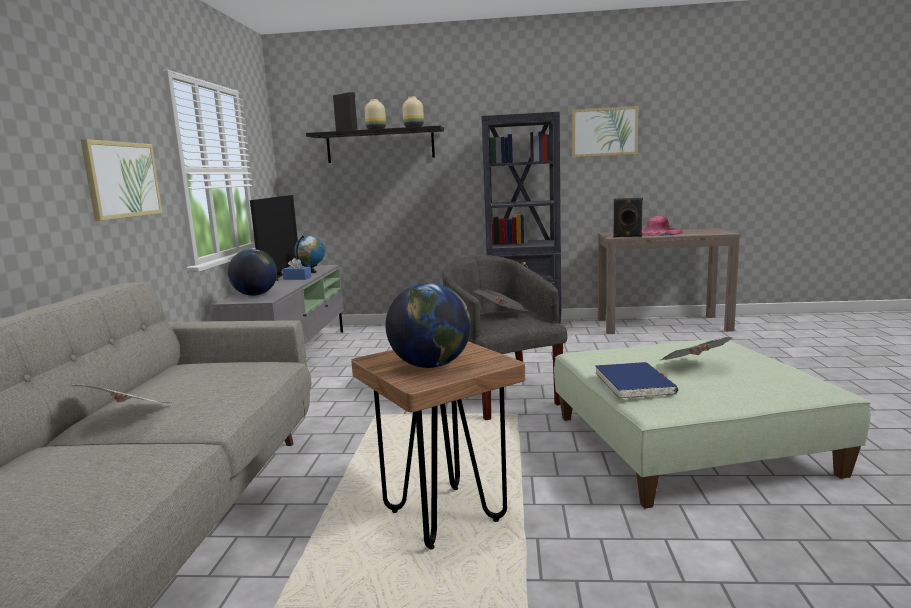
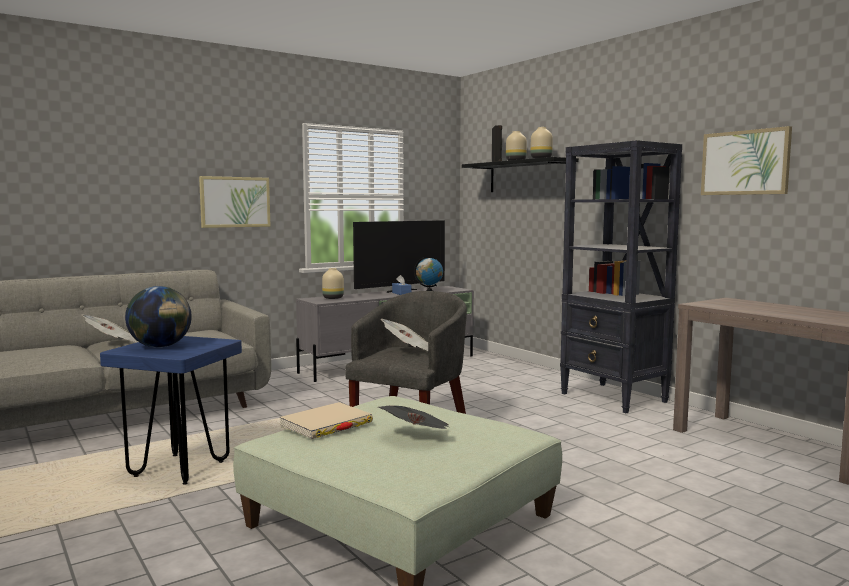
camera: 50 degrees right, 5 degrees down
globe [228,249,277,296] -> beige vase [322,268,344,299]
brown stool [351,341,525,549] -> blue stool [100,336,242,485]
blue book [595,362,678,400] -> beige book [279,402,373,439]
black speaker [613,198,643,237] -> none
pink hat [642,216,683,236] -> none

